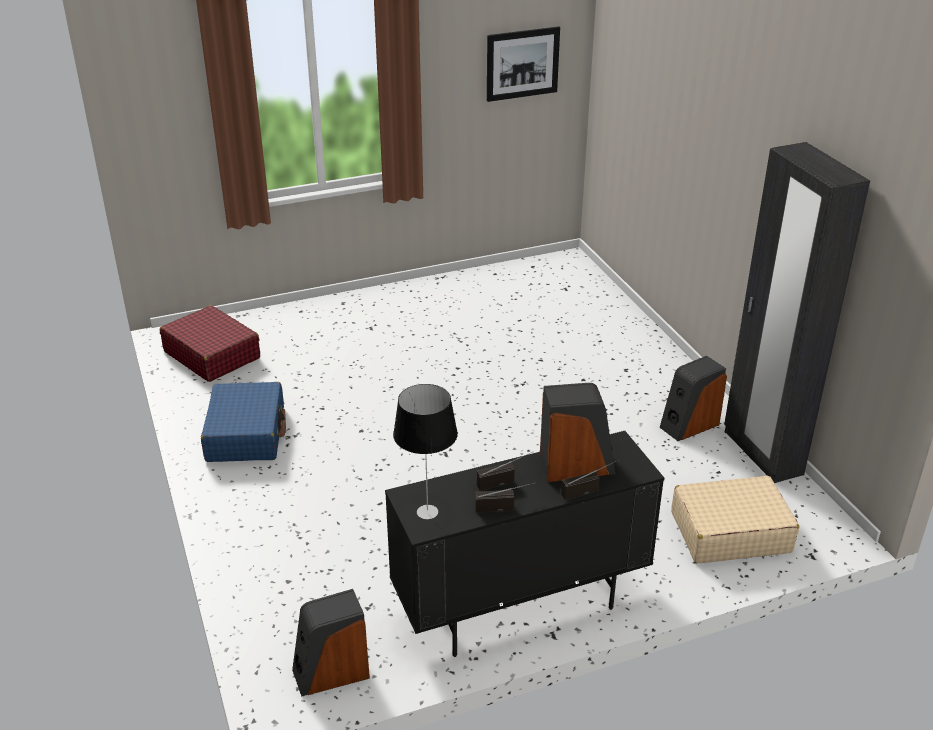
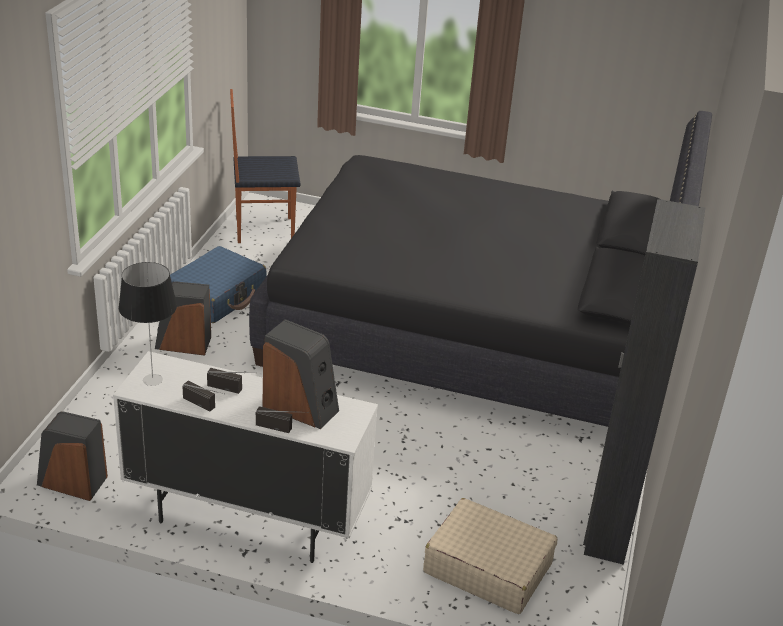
camera: 35 degrees right, 0 degrees up
red suitcase [160,305,260,382] -> chair [230,89,300,243]
black cabinet [385,431,664,657] -> white cabinet [113,351,378,563]
picture [487,26,560,102] -> none
speaker [659,356,727,441] -> speaker moved to [155,282,211,356]
none -> black bed [249,111,712,427]

